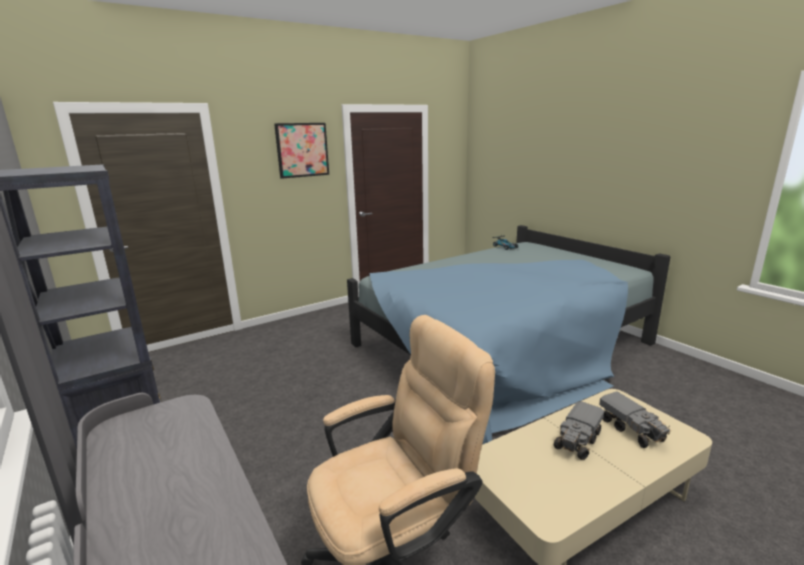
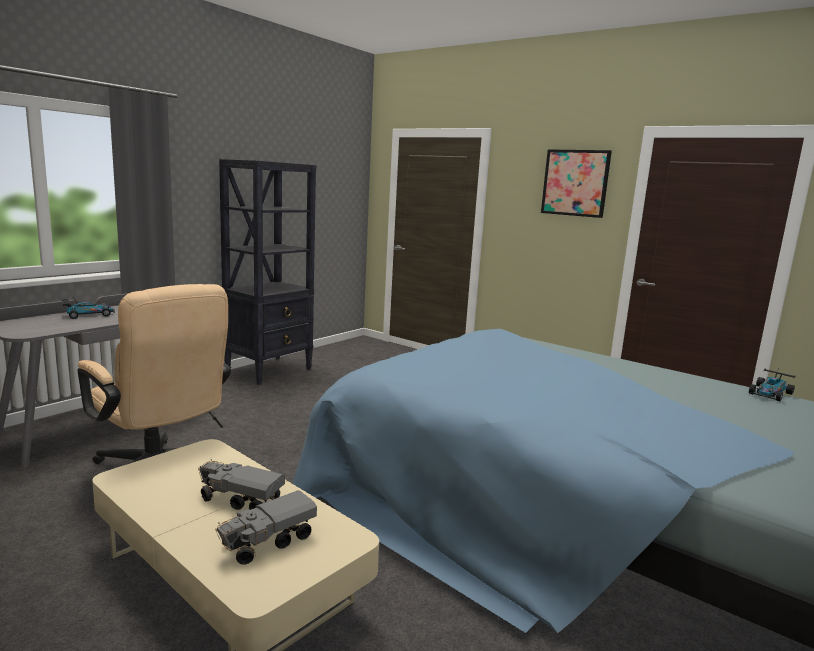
camera: 70 degrees right, 5 degrees down
none -> toy car [63,296,115,319]

